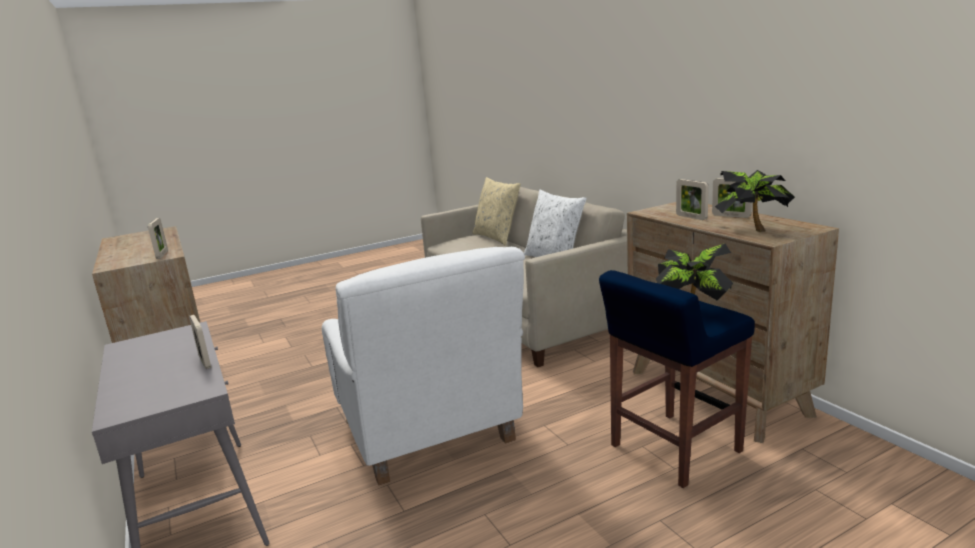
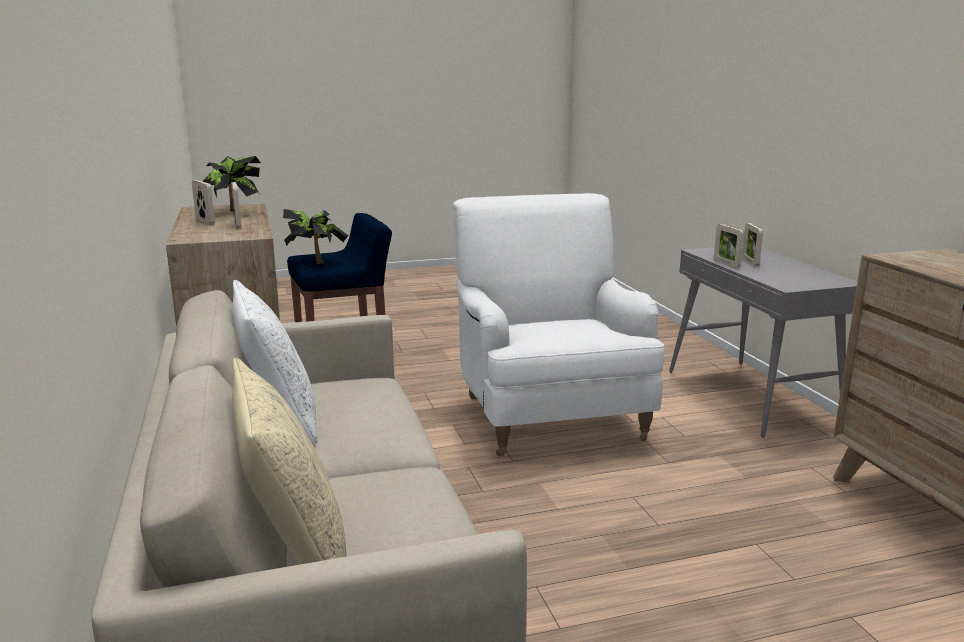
camera: 170 degrees left, 0 degrees up
picture frame [148,218,168,259] -> picture frame moved to [742,223,763,266]

